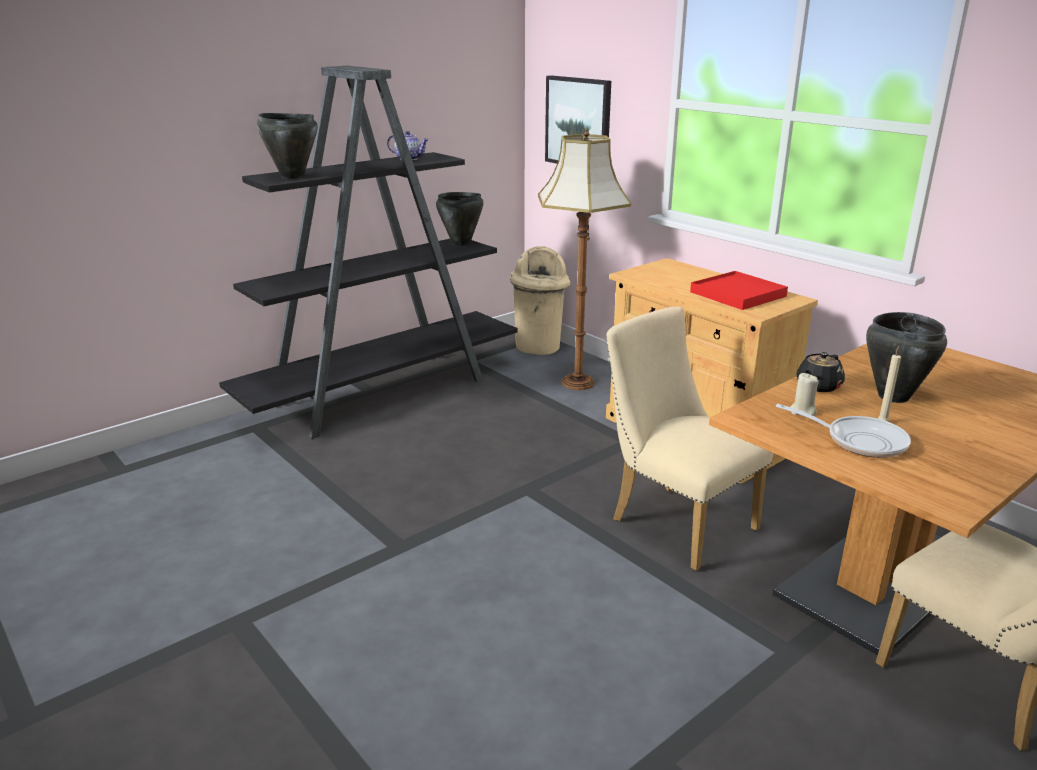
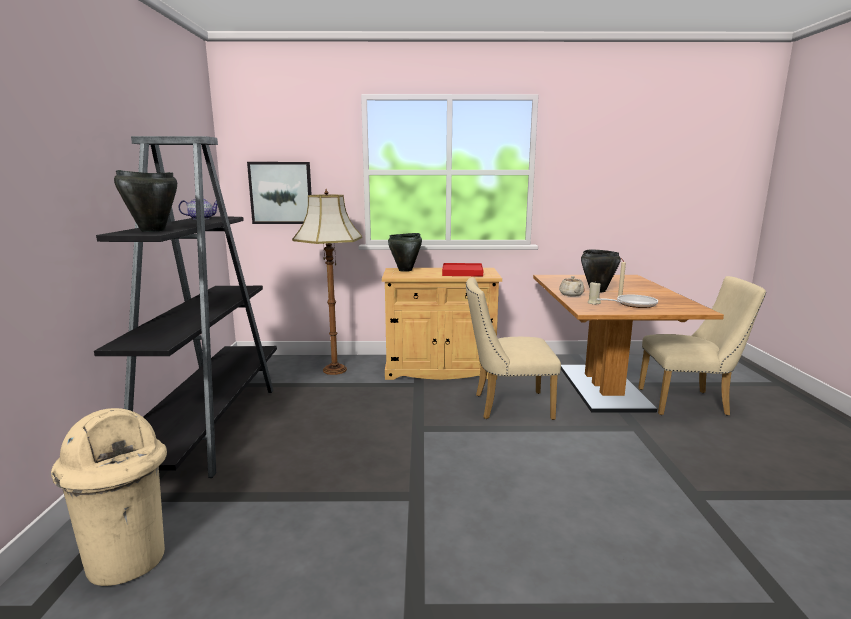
camera: 50 degrees left, 10 degrees down
black cooking pot [436,192,483,246] -> black cooking pot moved to [388,233,422,272]
beige trash can [510,246,571,355] -> beige trash can moved to [51,408,167,586]
black teapot [796,352,845,392] -> beige teapot [559,276,585,296]

